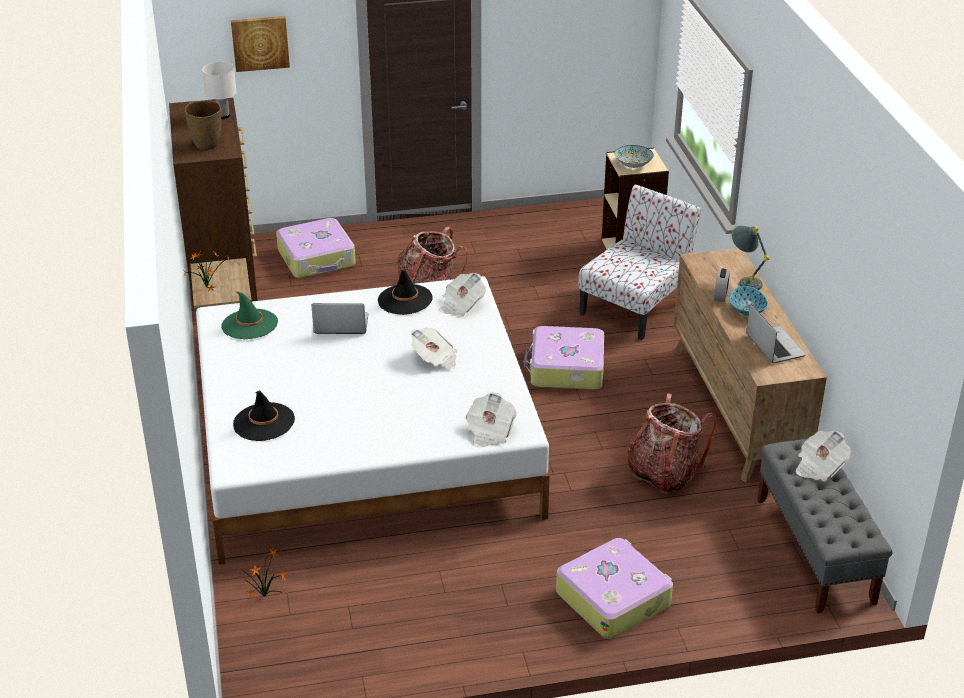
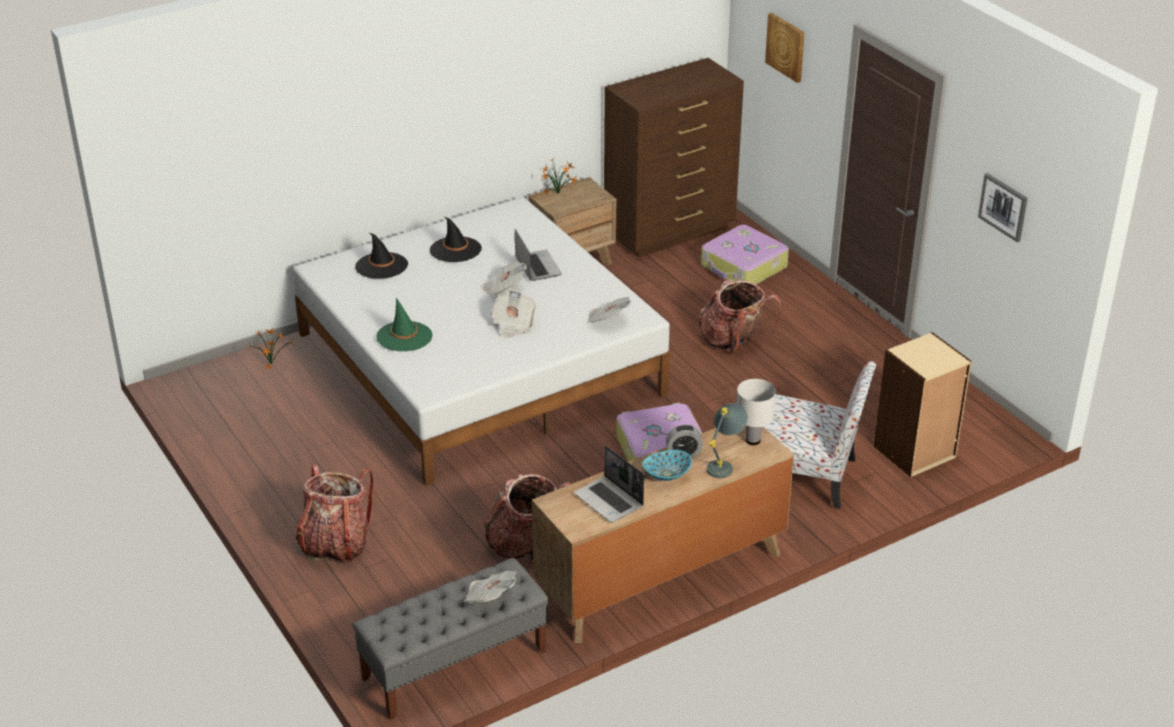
camera: 70 degrees right, 0 degrees up
brown vase [185,100,221,150] -> none
white table lamp [202,62,237,119] -> white table lamp moved to [736,379,776,445]
green hat [221,291,278,339] -> green hat moved to [376,298,433,351]
black hat [378,269,433,315] -> black hat moved to [430,217,482,262]
newspaper [466,393,516,447] -> newspaper moved to [481,261,527,297]
suitcase [556,538,673,639] -> backpack [296,464,374,563]
bowl [614,145,654,168] -> none
laptop [746,303,806,363] -> laptop turned 90 degrees clockwise [574,445,644,523]
none -> picture [978,173,1028,242]

